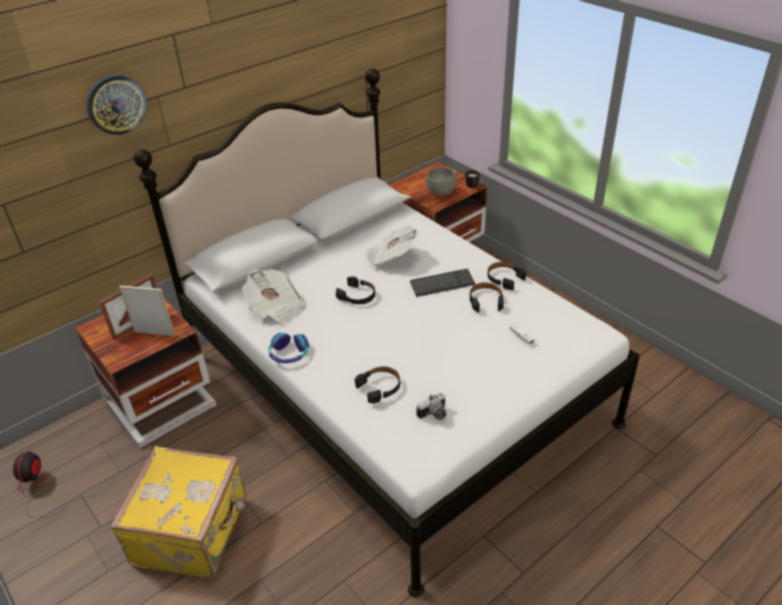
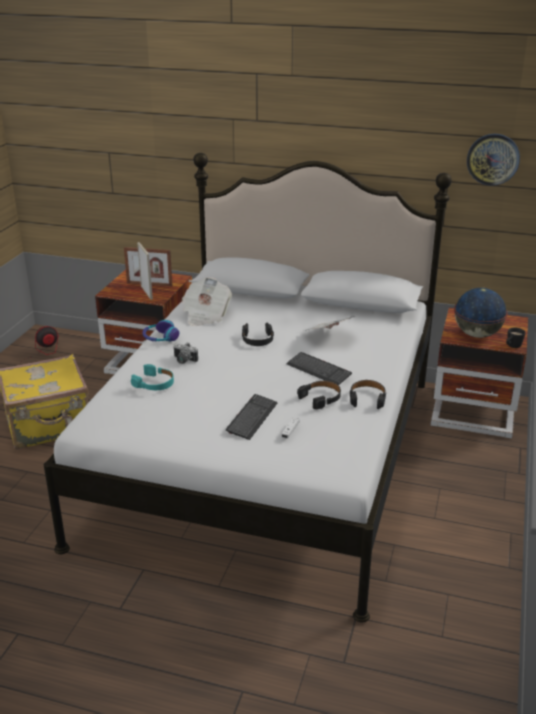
camera: 55 degrees right, 10 degrees down
wall clock [87,75,147,135] -> wall clock moved to [467,134,520,186]
black headphones [355,367,400,404] -> turquoise headphones [131,364,174,390]
camera [416,392,446,420] -> camera moved to [174,343,198,364]
grey bowl [426,167,457,196] -> globe [454,288,508,338]
none -> keyboard [226,394,278,440]

